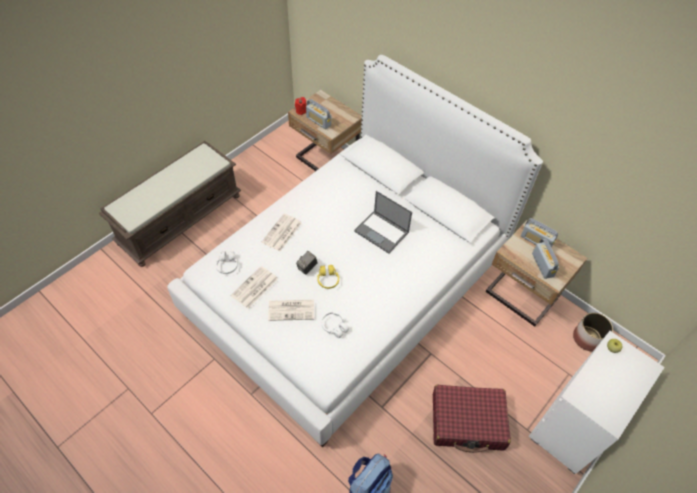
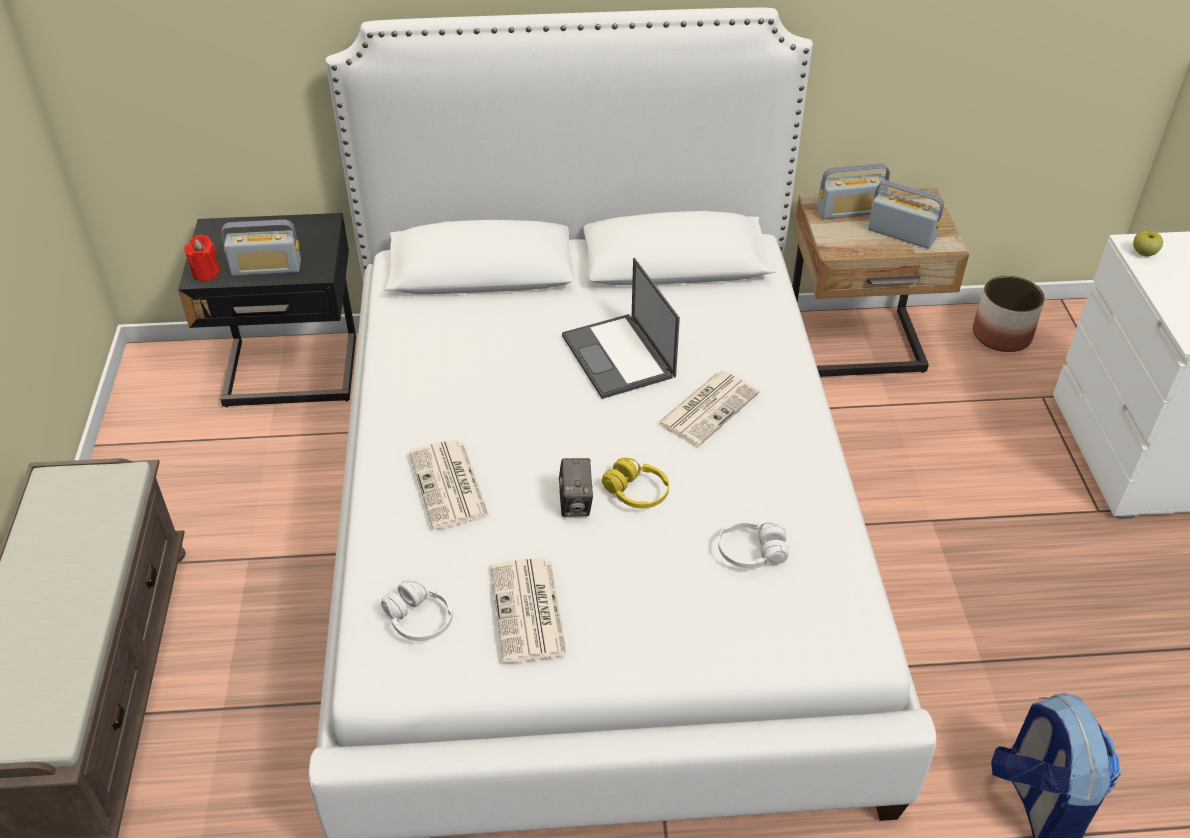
camera: 45 degrees left, 10 degrees down
newspaper [268,300,314,321] -> newspaper moved to [656,371,760,447]
beige nightstand [288,90,362,171] -> black nightstand [178,213,356,407]
laptop [354,191,412,254] -> laptop turned 75 degrees clockwise [562,258,680,399]
red suitcase [433,385,511,453] -> none

